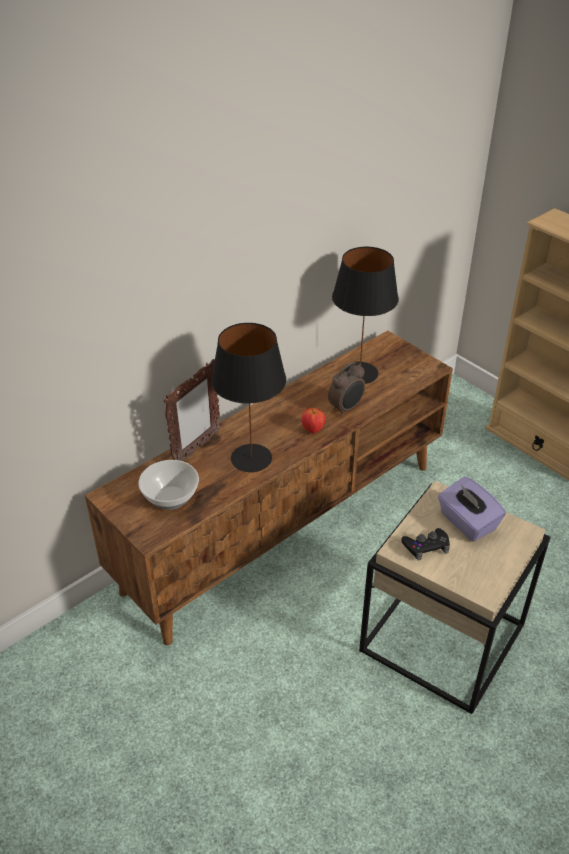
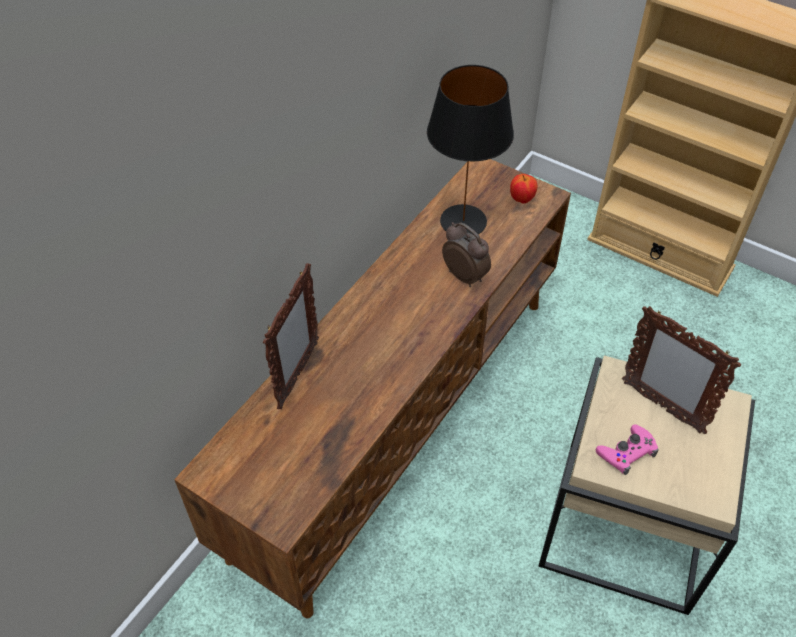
camera: 15 degrees left, 10 degrees up
bowl [138,460,199,510] -> none
black table lamp [211,323,286,472] -> none
apple [301,408,325,434] -> apple moved to [510,174,537,203]
alarm clock [328,362,365,416] -> alarm clock turned 75 degrees counterclockwise [442,222,491,287]
black game controller [401,528,450,561] -> pink game controller [596,424,659,475]
purple tissue box [438,476,506,542] -> picture frame [622,306,742,434]

